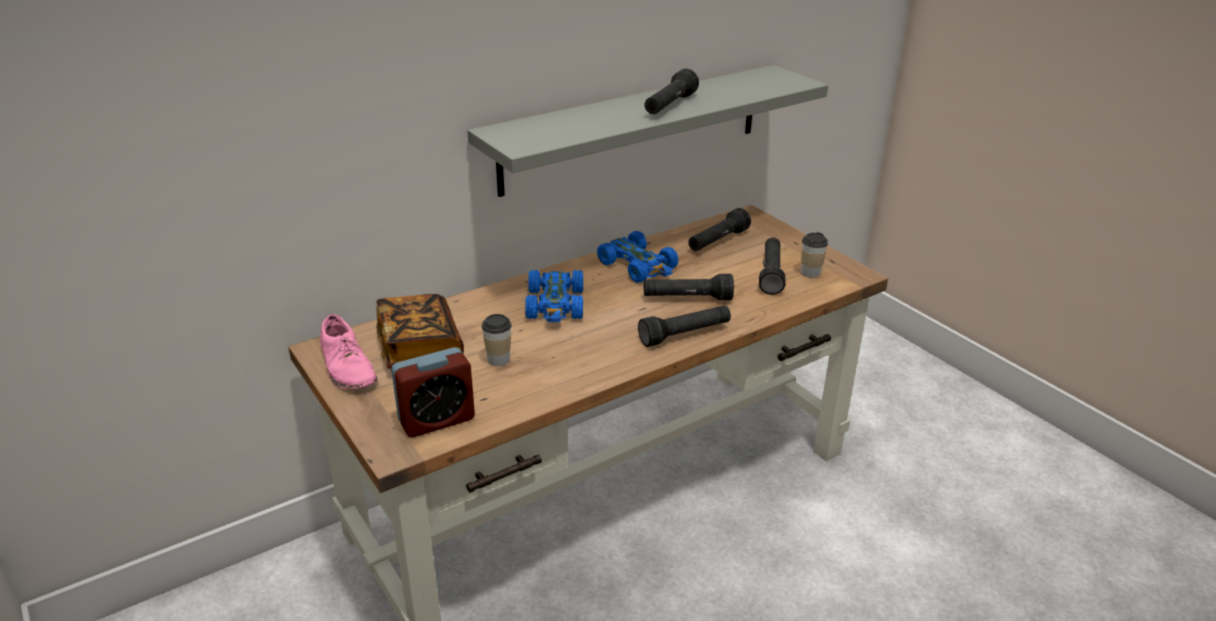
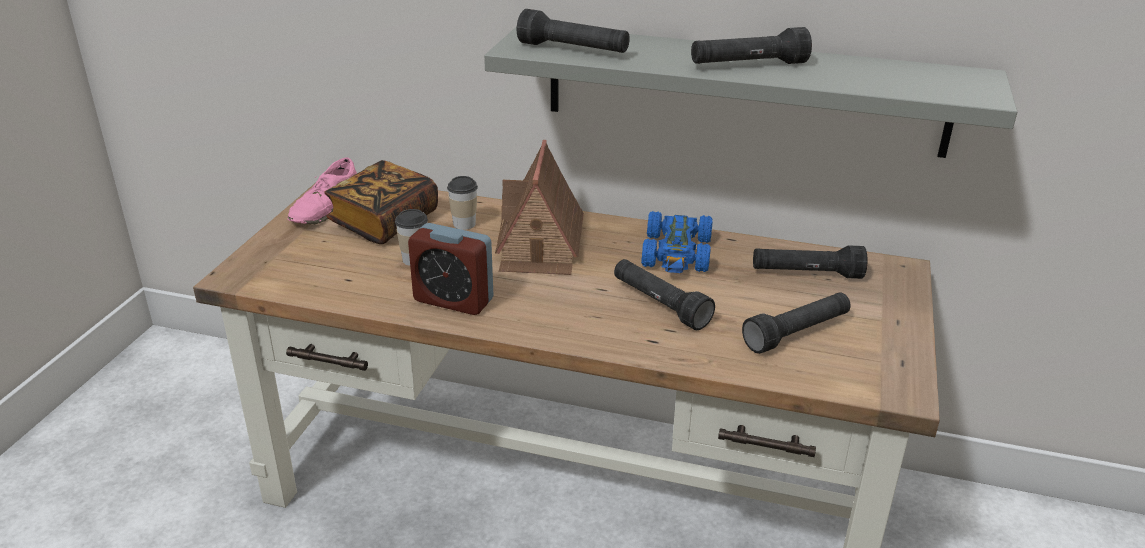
camera: 50 degrees right, 0 degrees up
alarm clock [391,347,475,437] -> alarm clock moved to [408,223,493,315]
blue toy car [525,270,583,322] -> toy house [495,140,584,275]
black flashlight [638,305,731,347] -> black flashlight moved to [517,9,630,53]
cup [801,232,828,278] -> cup moved to [447,176,478,230]

